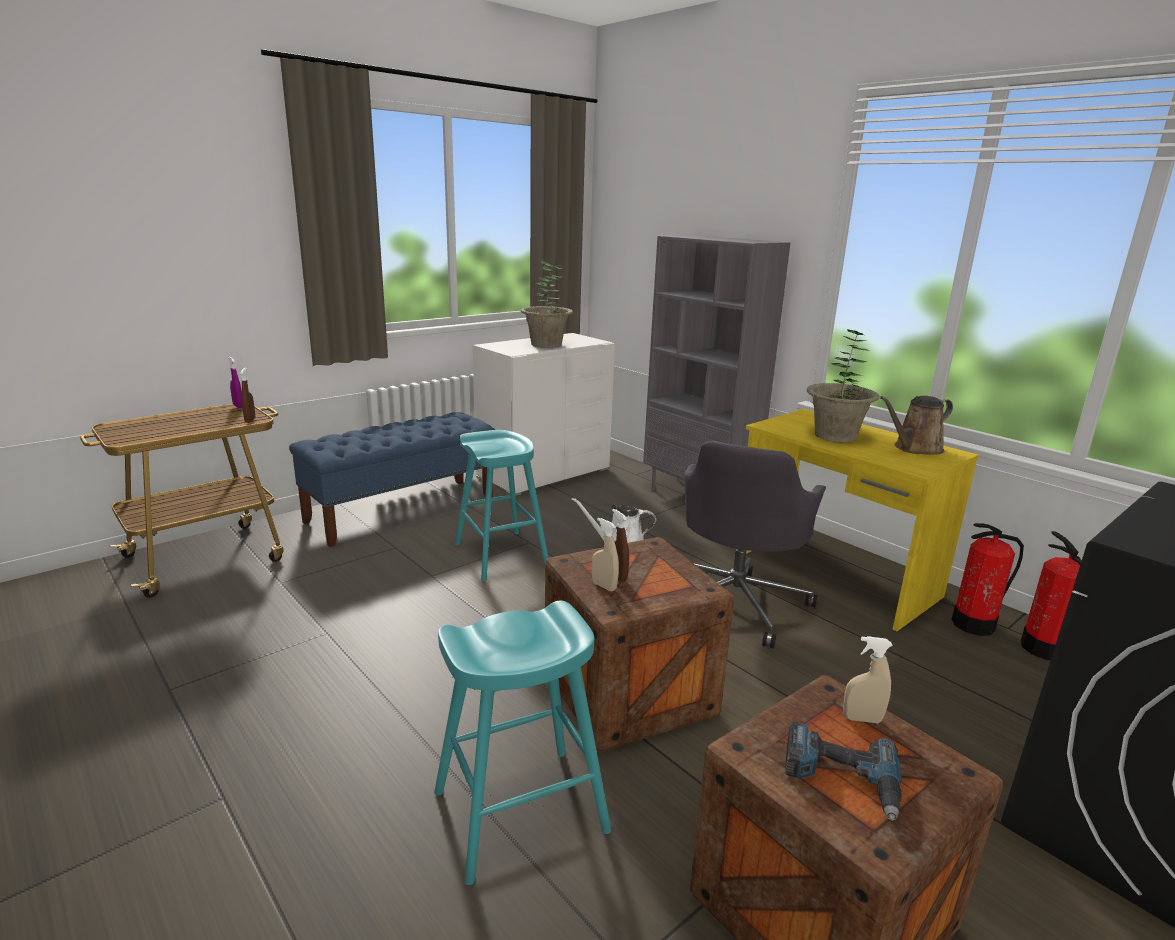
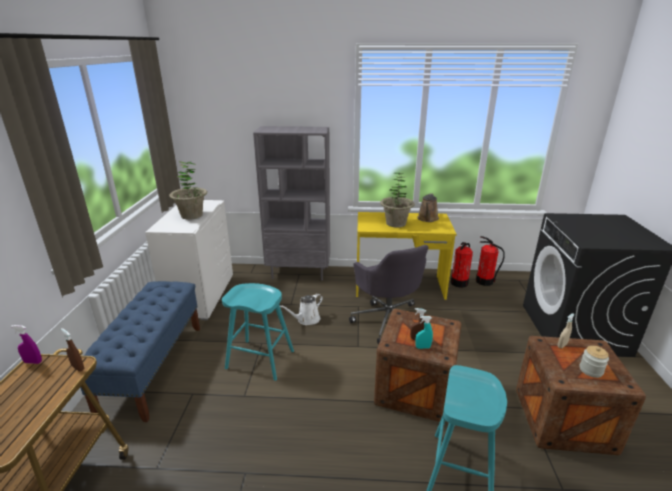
camera: 45 degrees left, 5 degrees up
beige spray bottle [592,518,619,591] -> turquoise spray bottle [415,316,433,349]
power drill [785,721,902,821] -> jar [580,346,609,378]

